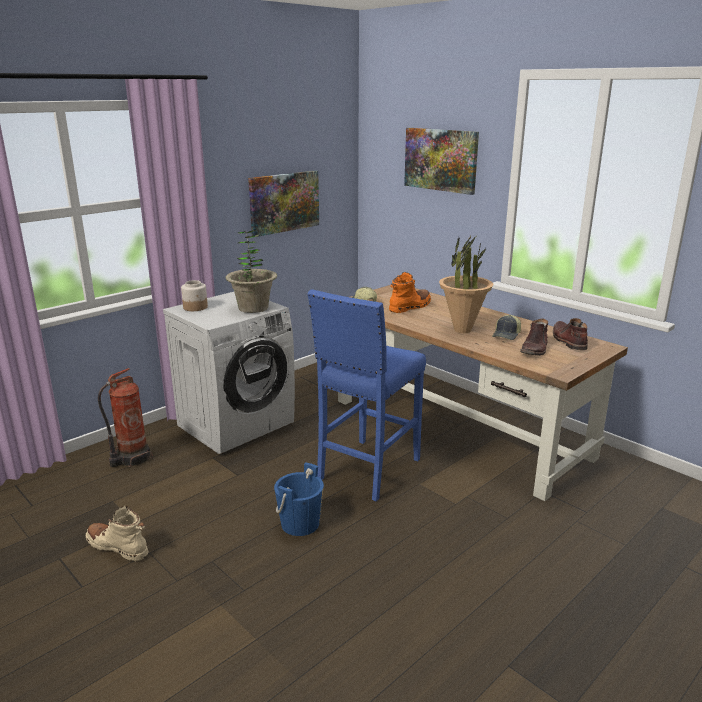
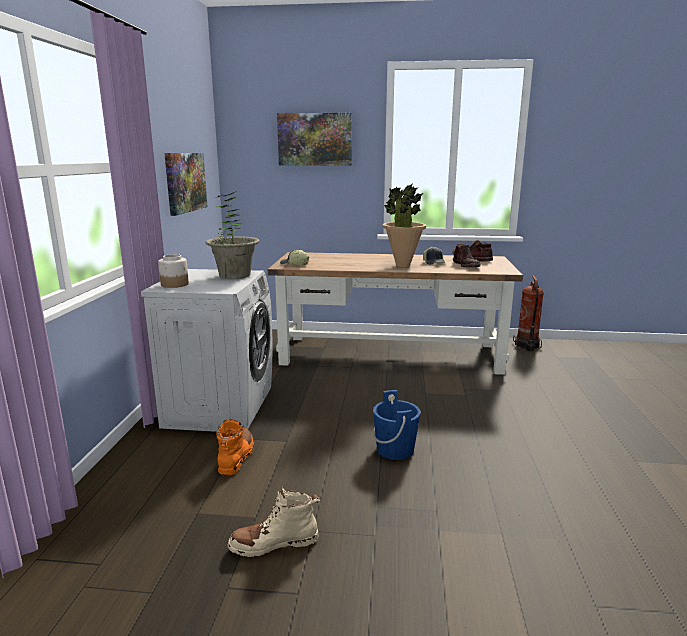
camera: 40 degrees left, 5 degrees down
fire extinguisher [98,368,153,468] -> fire extinguisher moved to [513,276,544,351]
blue stool [308,289,426,501] -> none
orange boot [389,272,431,313] -> orange boot moved to [216,419,254,476]

